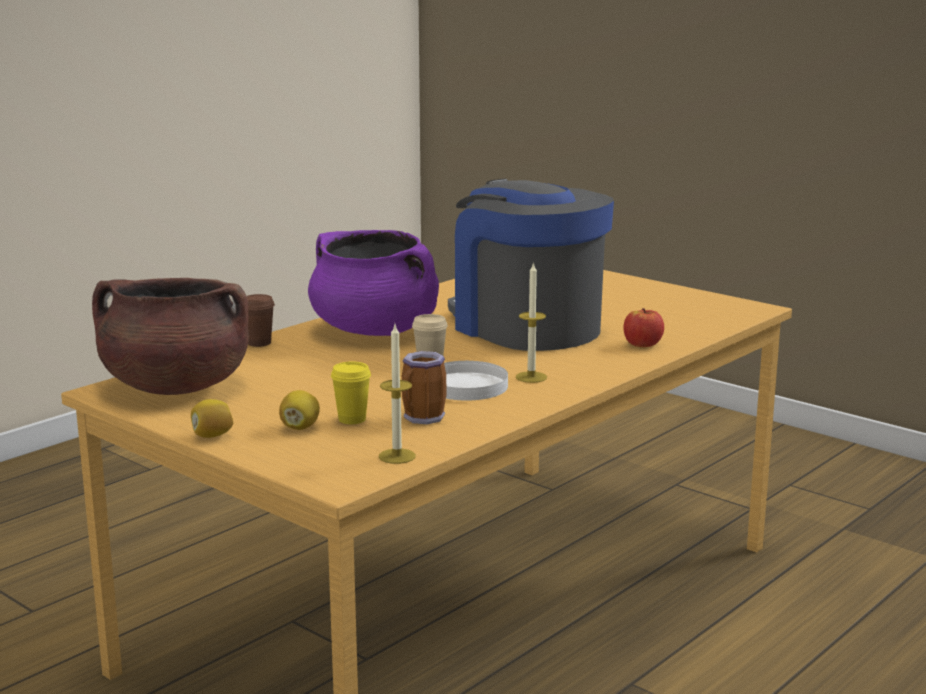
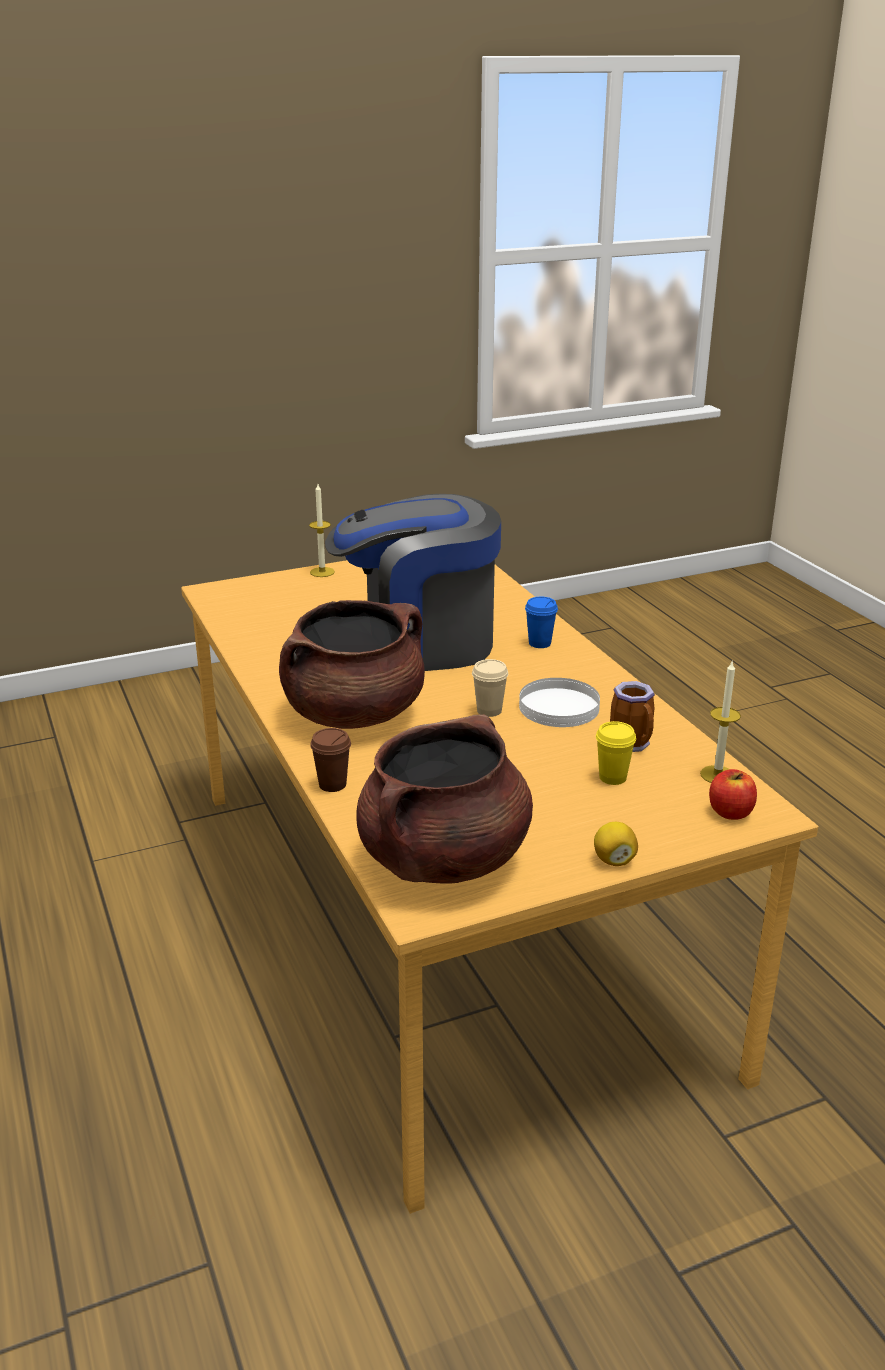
camera: 65 degrees left, 10 degrees up
lemon [279,390,320,430] -> none
purple cooking pot [308,230,439,336] -> brown cooking pot [279,600,425,729]
candle [516,263,547,383] -> candle moved to [309,484,335,577]
apple [623,308,664,347] -> apple moved to [709,769,757,820]
none -> blue cup [525,597,558,648]

